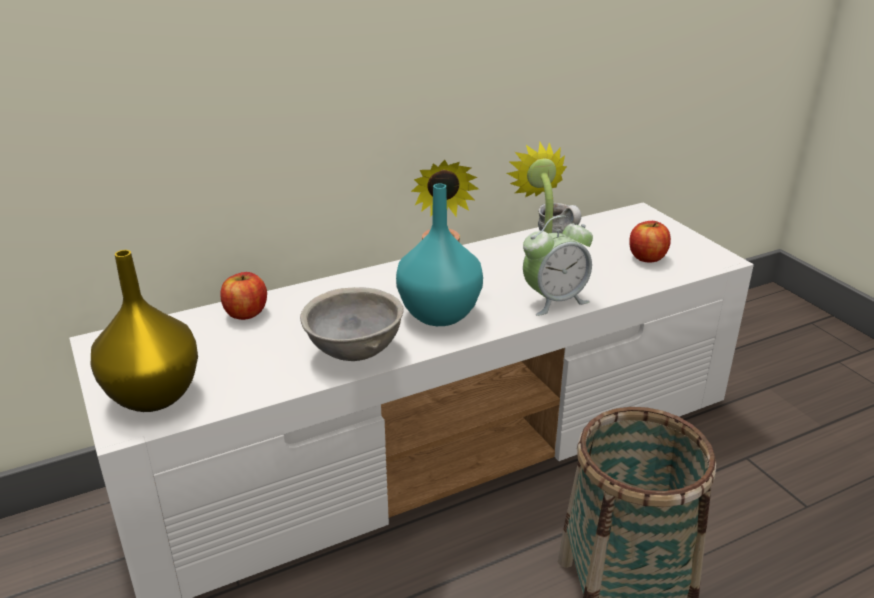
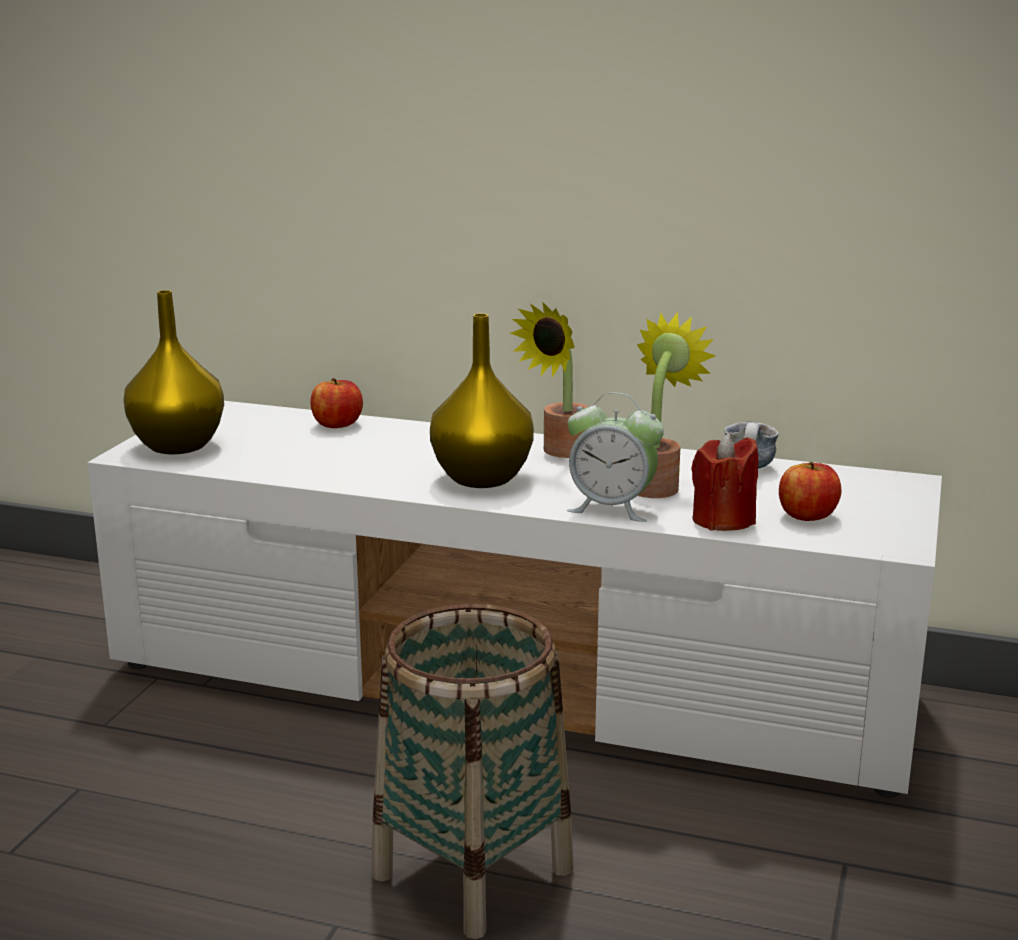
camera: 45 degrees right, 10 degrees down
grey bowl [300,287,404,361] -> none
turquoise vase [396,184,483,326] -> yellow vase [430,313,534,488]
none -> red candle [691,433,758,531]

